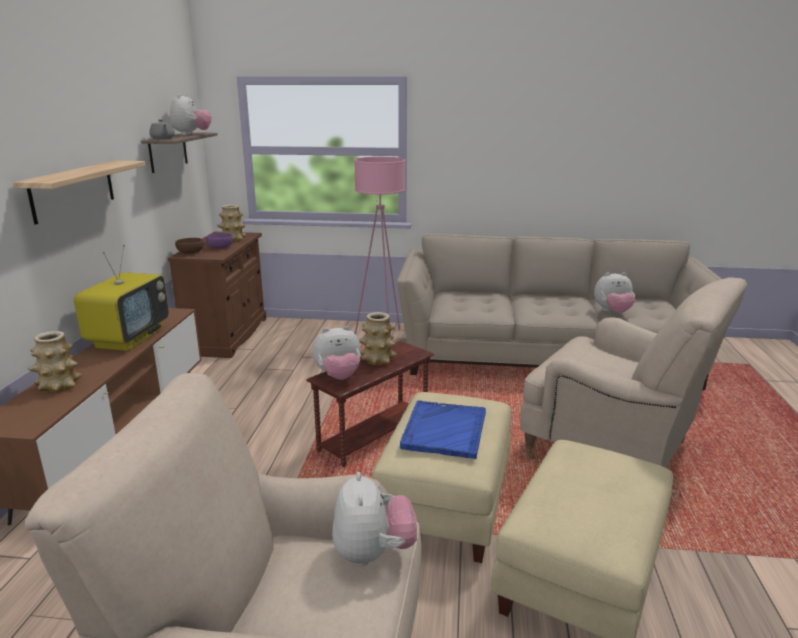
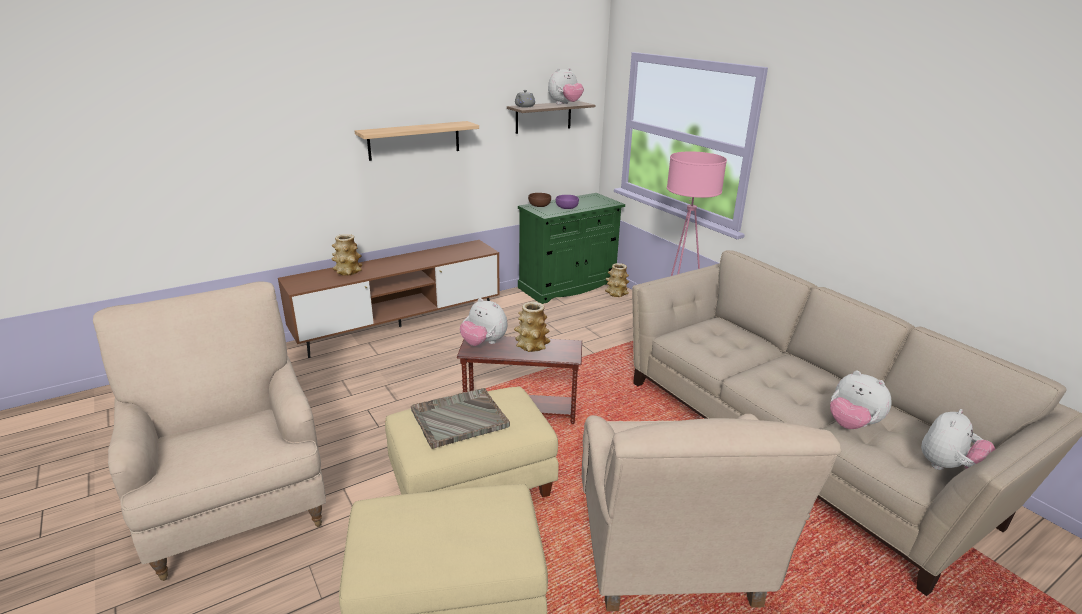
camera: 50 degrees right, 5 degrees up
television [74,245,169,351] -> none
brown cabinet [168,232,267,358] -> green cabinet [518,193,625,304]
vase [217,205,246,242] -> vase moved to [605,263,629,297]
plush toy [332,472,417,566] -> plush toy moved to [921,409,996,470]
blue tray [400,400,486,459] -> grey tray [411,388,510,449]

